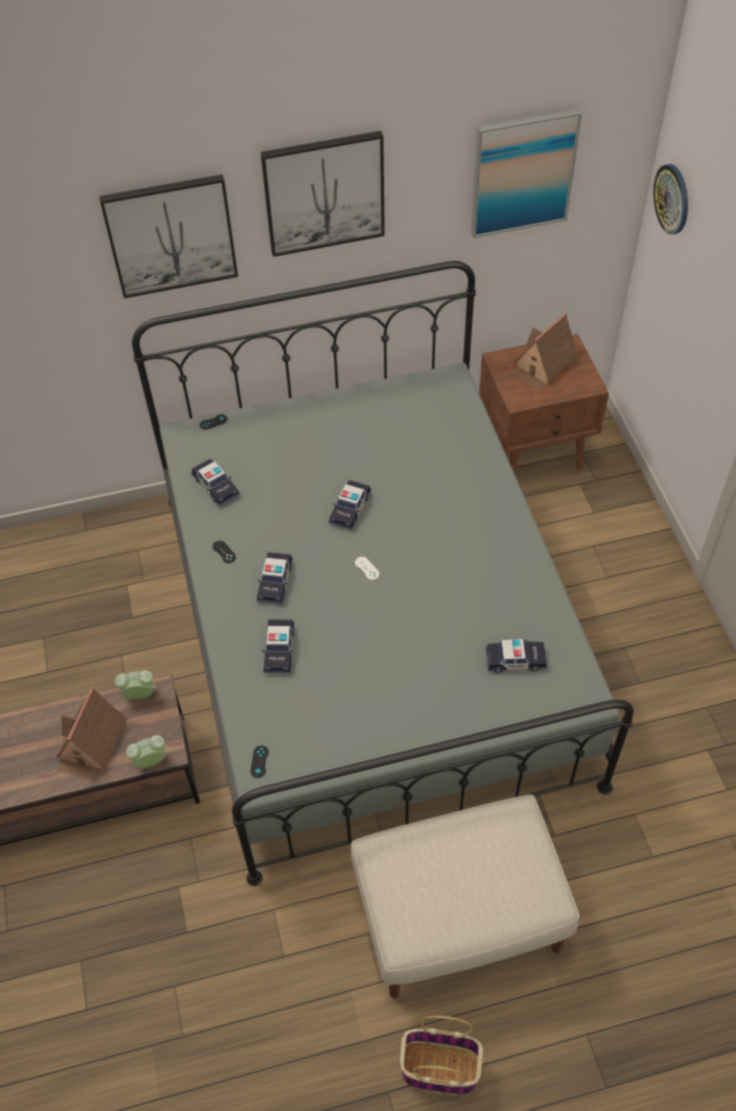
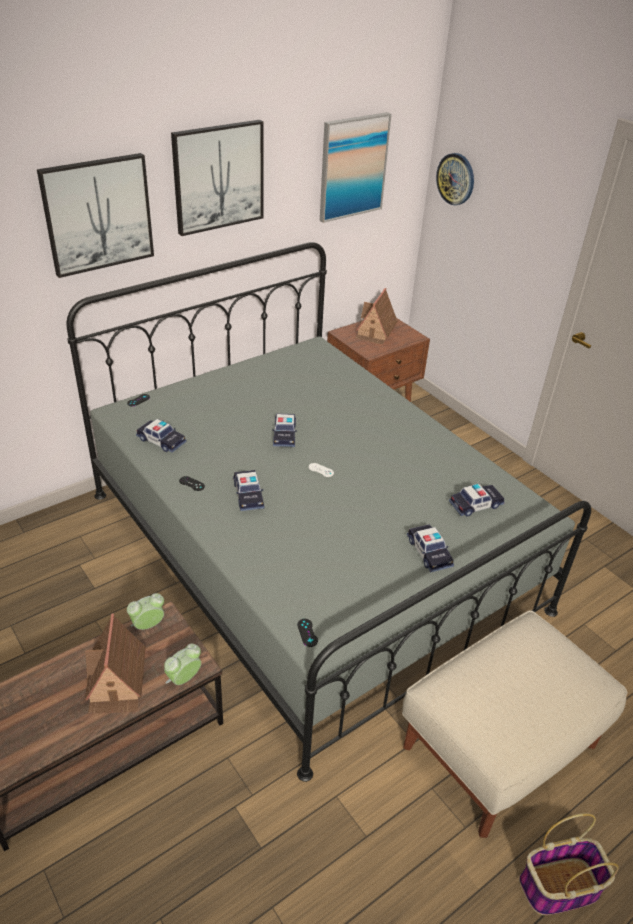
camera: 25 degrees left, 15 degrees down
toy car [262,619,294,673] -> toy car moved to [407,525,454,572]

